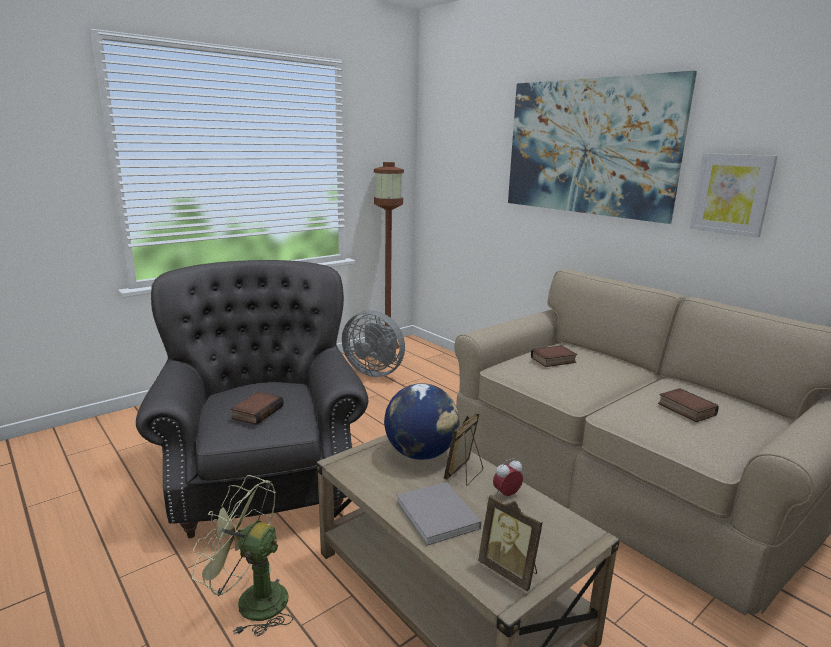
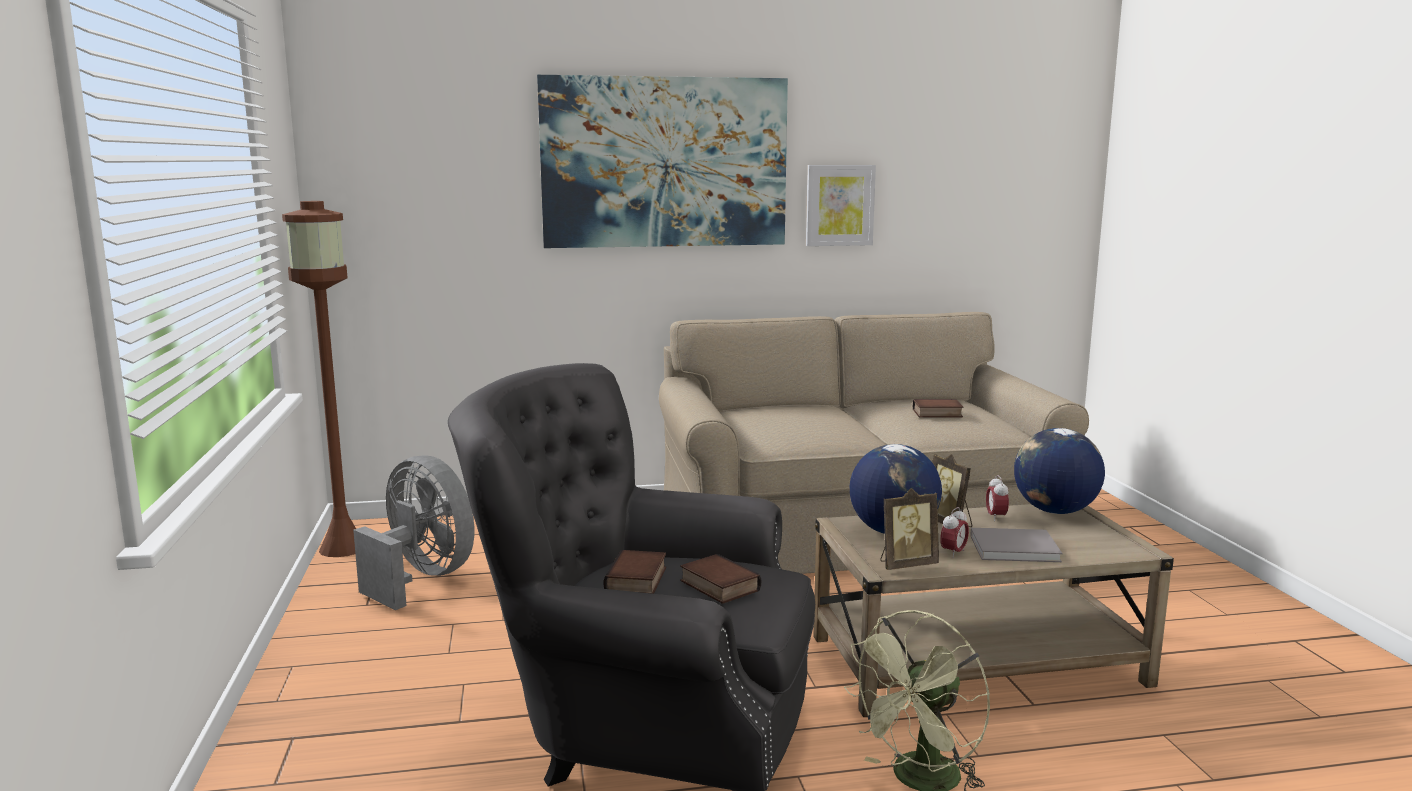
camera: 60 degrees left, 5 degrees down
grey fan [342,310,405,377] -> grey fan turned 105 degrees counterclockwise [353,455,474,610]
picture frame [478,495,543,591] -> picture frame moved to [880,488,939,570]
book [531,345,577,367] -> book moved to [604,550,666,594]
none -> alarm clock [940,507,969,558]
none -> globe [1014,428,1105,514]

